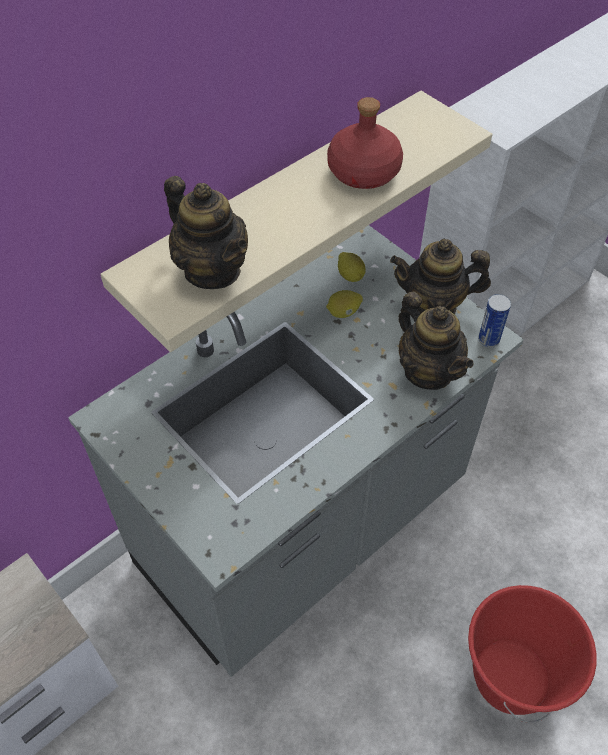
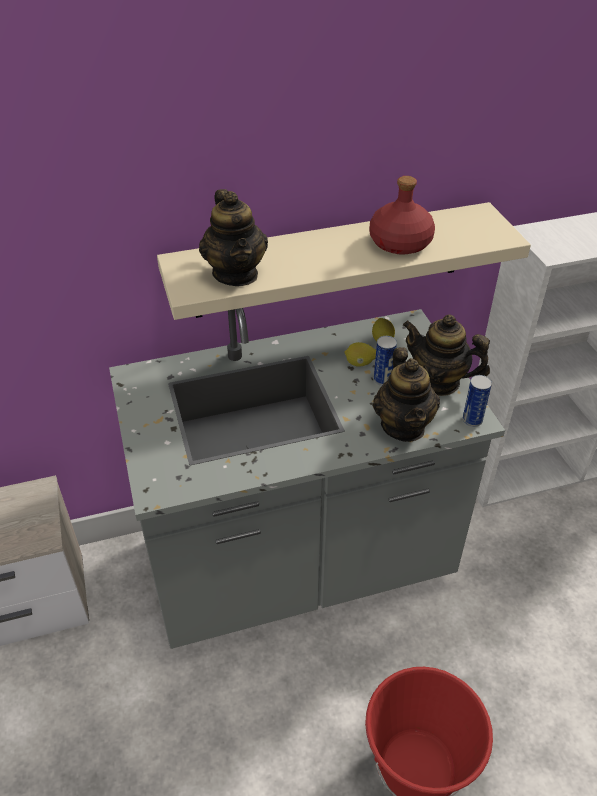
camera: 25 degrees right, 10 degrees down
none -> can [374,336,397,386]

